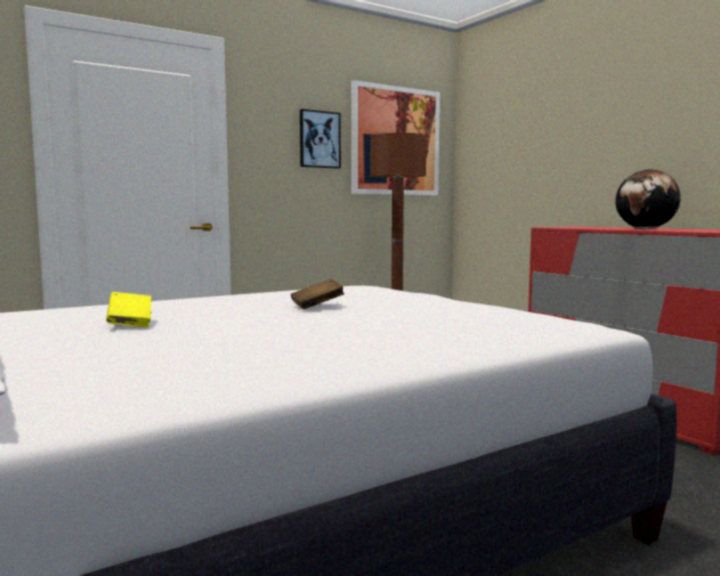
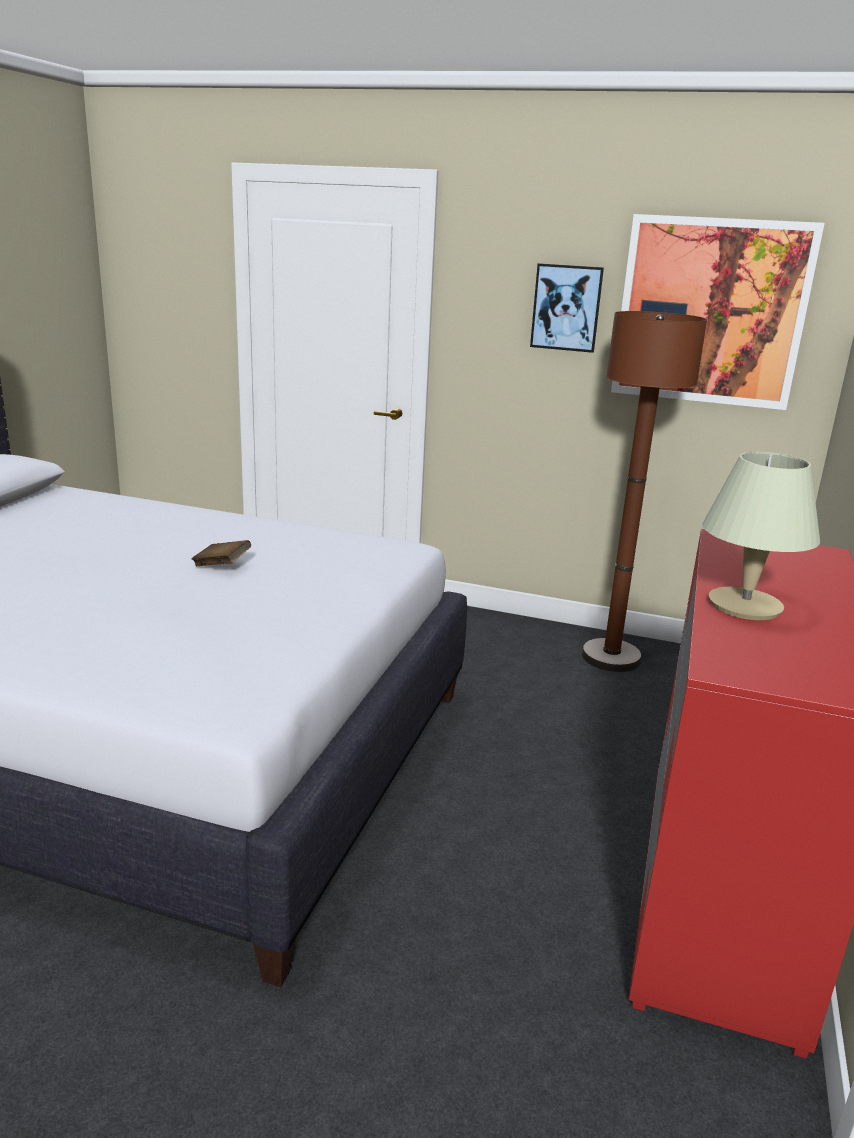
camera: 50 degrees right, 15 degrees up
yellow book [106,292,151,327] -> none
globe [615,169,681,229] -> beige table lamp [702,452,820,620]

